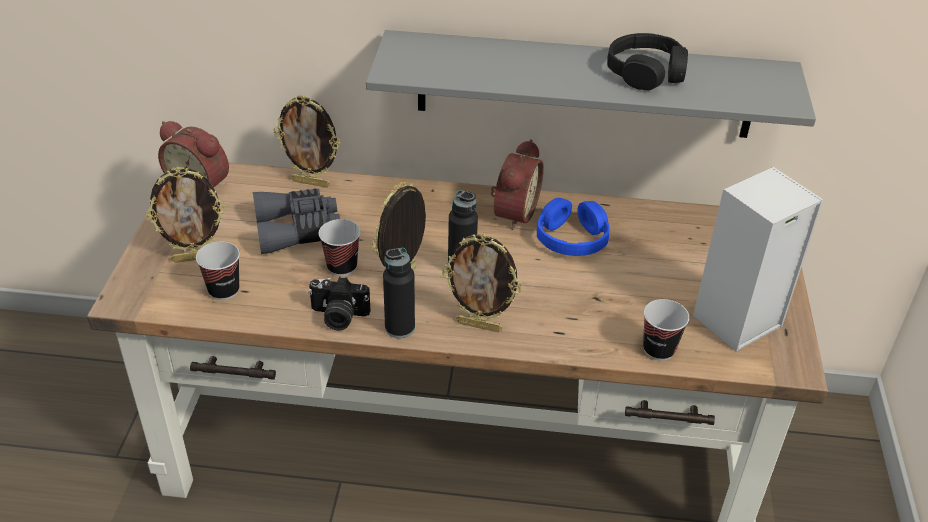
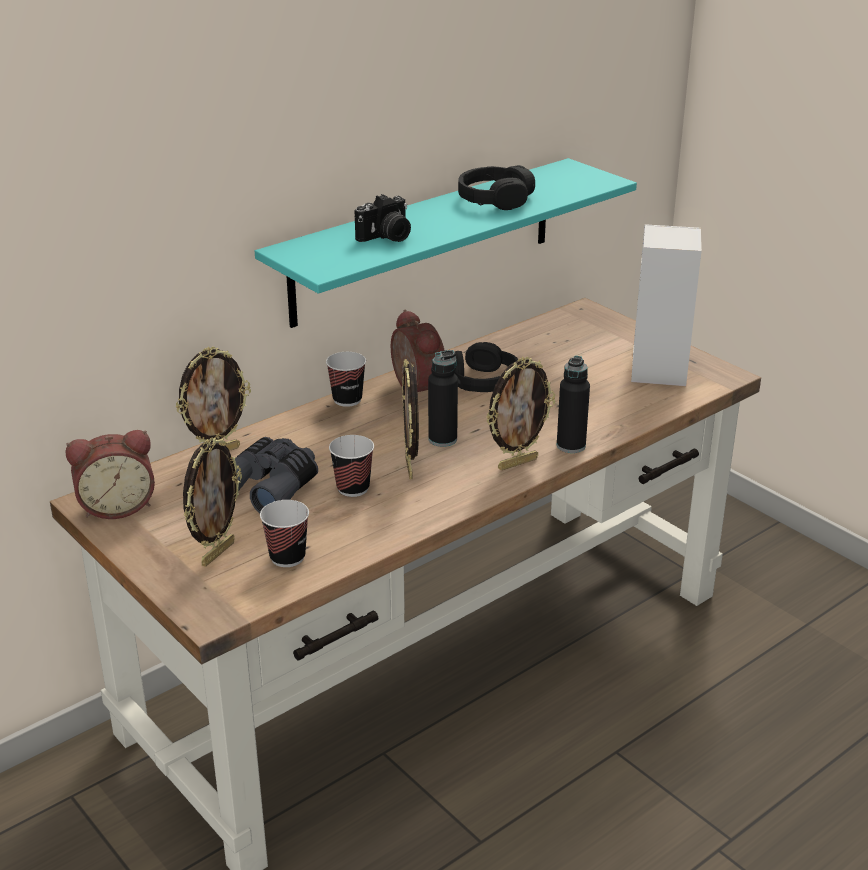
camera: 45 degrees left, 10 degrees down
camera [308,277,371,331] -> camera moved to [355,194,411,242]
grey shelf [366,30,816,138] -> turquoise shelf [255,158,637,328]
black bottle [383,248,415,339] -> black bottle moved to [557,356,590,453]
blue headphones [537,198,610,256] -> black headphones [454,342,518,392]
cup [643,299,689,361] -> cup moved to [326,352,366,407]

